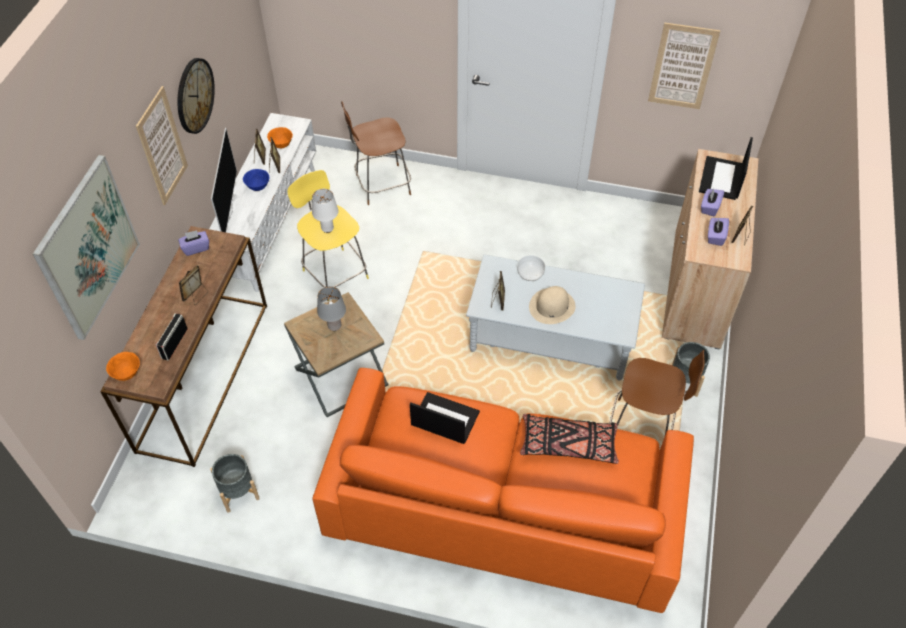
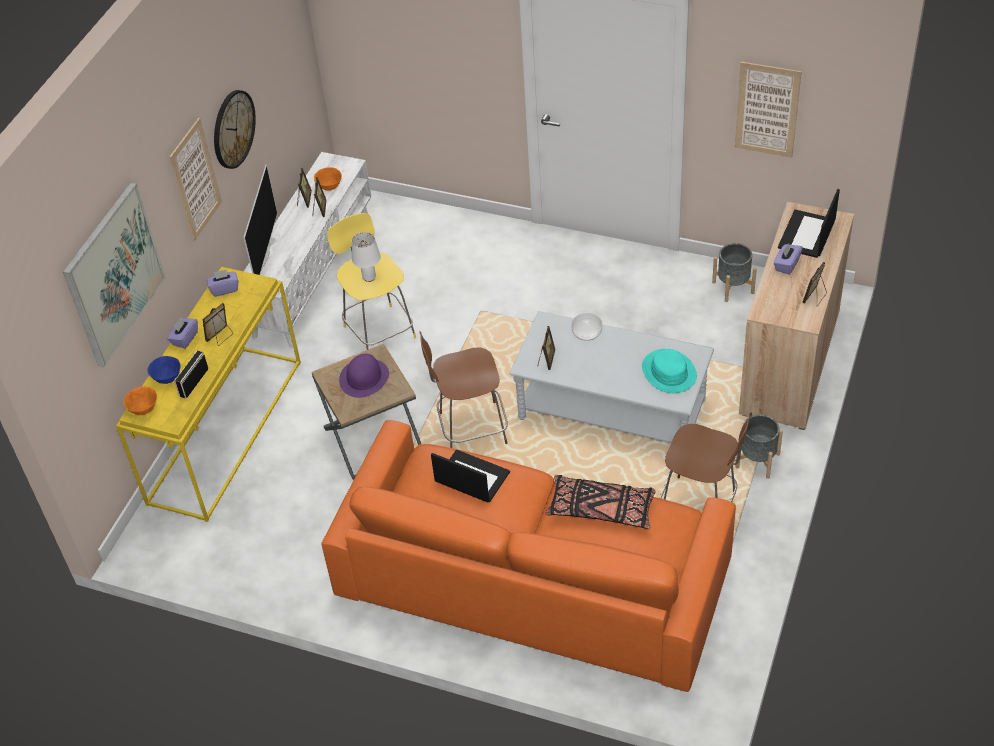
camera: 10 degrees right, 5 degrees down
brown console table [100,226,267,467] -> yellow console table [116,267,301,522]
grey planter [210,454,260,513] -> grey planter moved to [712,243,757,302]
blue bowl [243,169,269,191] -> blue bowl moved to [148,356,181,384]
grey table lamp [317,286,346,331] -> purple hat [339,354,389,398]
brown stool [341,102,411,205] -> brown stool moved to [420,331,508,448]
beige hat [529,286,576,324] -> none
purple tissue box [708,218,729,246] -> purple tissue box moved to [167,318,198,349]
none -> turquoise hat [642,349,697,393]

